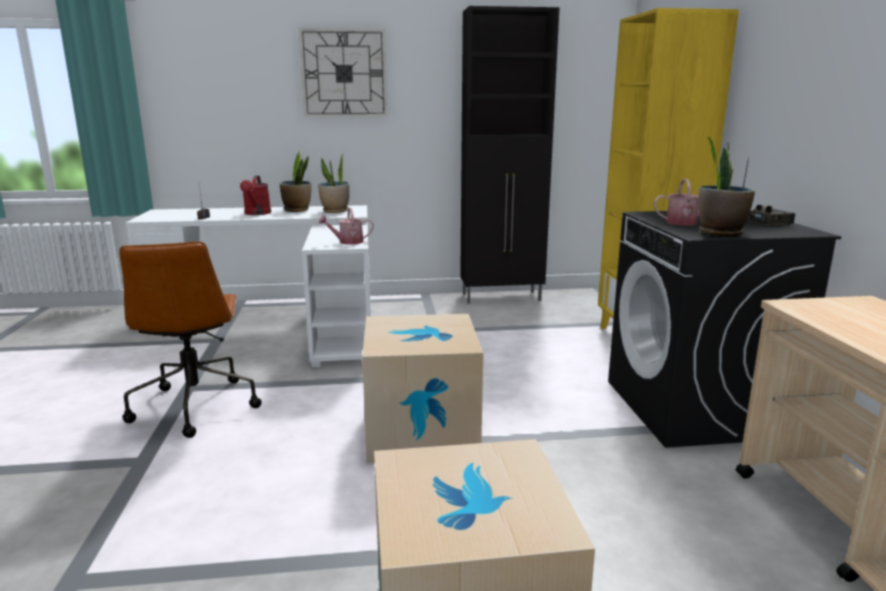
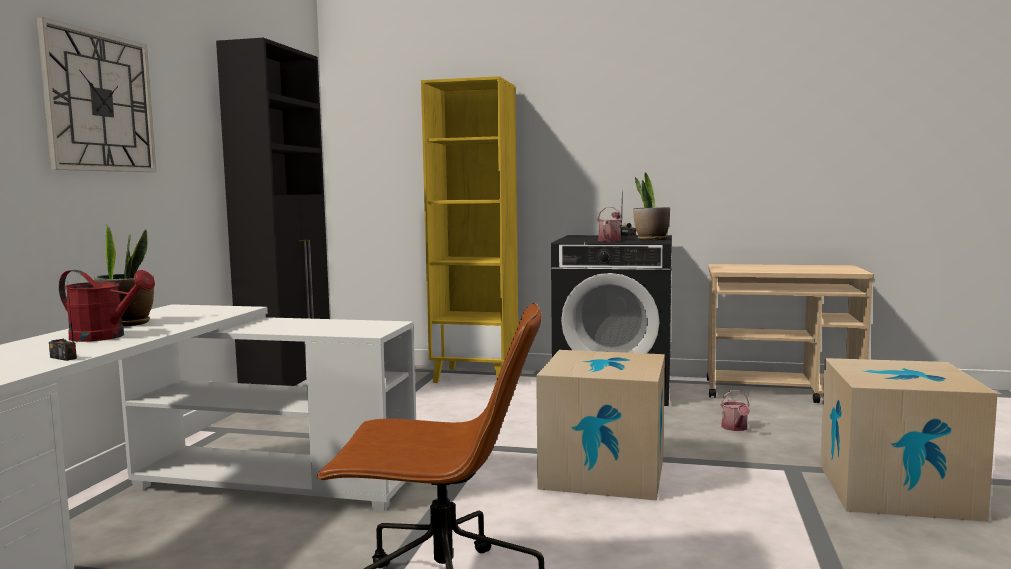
camera: 70 degrees left, 10 degrees down
potted plant [318,153,349,213] -> none
watering can [318,207,374,245] -> watering can moved to [720,390,750,431]

